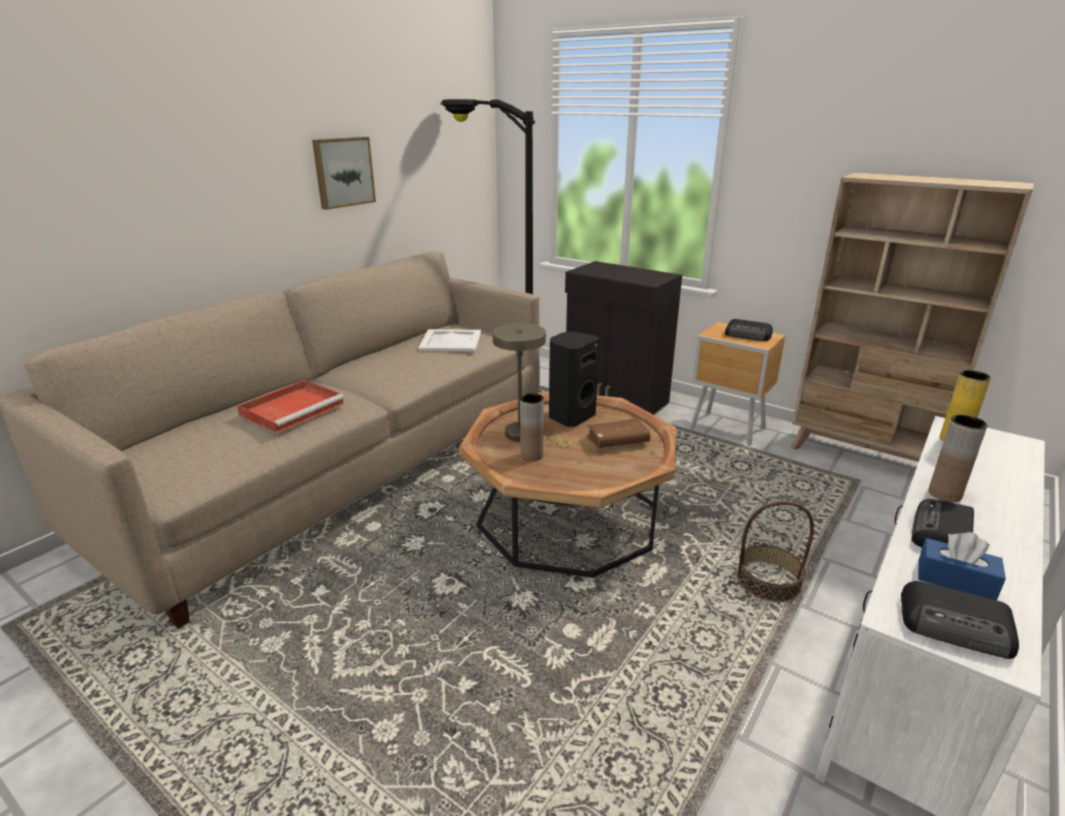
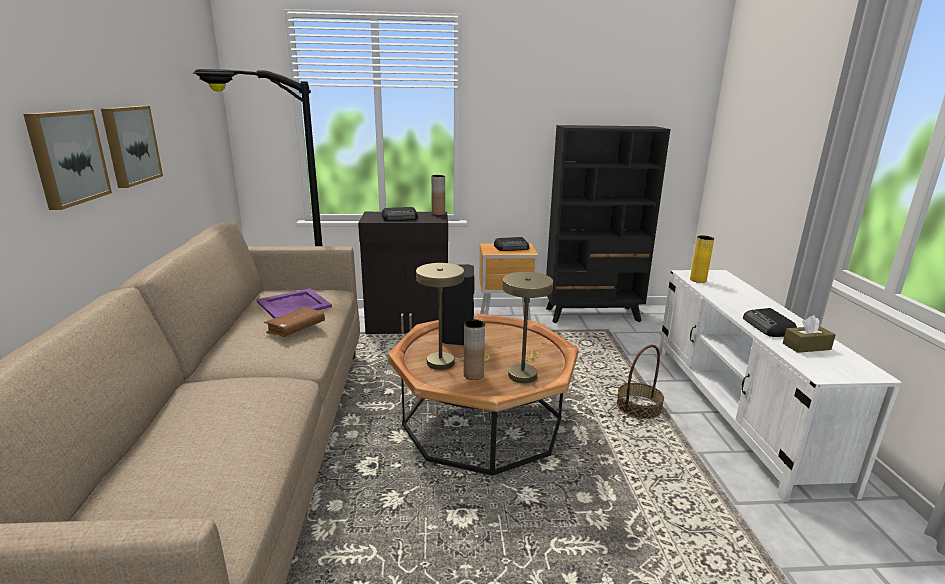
camera: 40 degrees left, 5 degrees down
red tray [237,380,344,433] -> none
white tray [418,329,481,352] -> purple tray [257,288,332,319]
brown book [587,418,650,448] -> brown book moved to [264,306,325,337]
beige bookcase [790,172,1034,462] -> black bookcase [546,125,670,323]
radio [901,581,1019,659] -> radio moved to [381,207,418,221]
blue tissue box [918,532,1006,600] -> brown tissue box [783,315,836,353]
brown vase [928,415,987,502] -> brown vase moved to [431,175,445,216]
none -> picture [23,110,112,210]
none -> beige table lamp [503,272,553,383]

